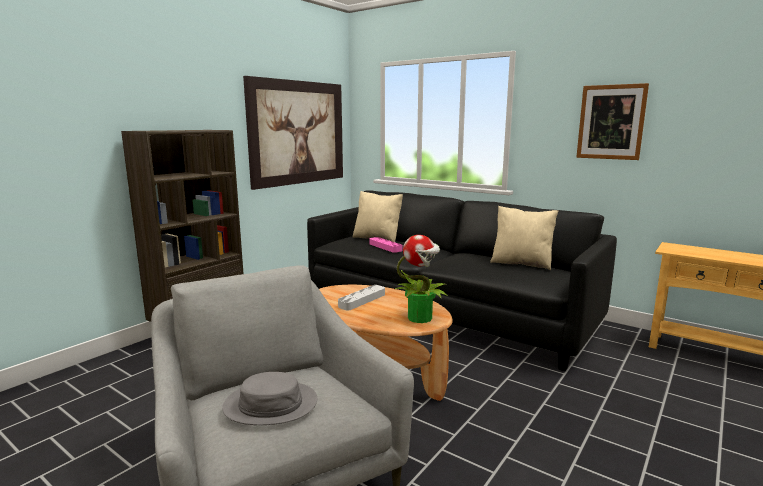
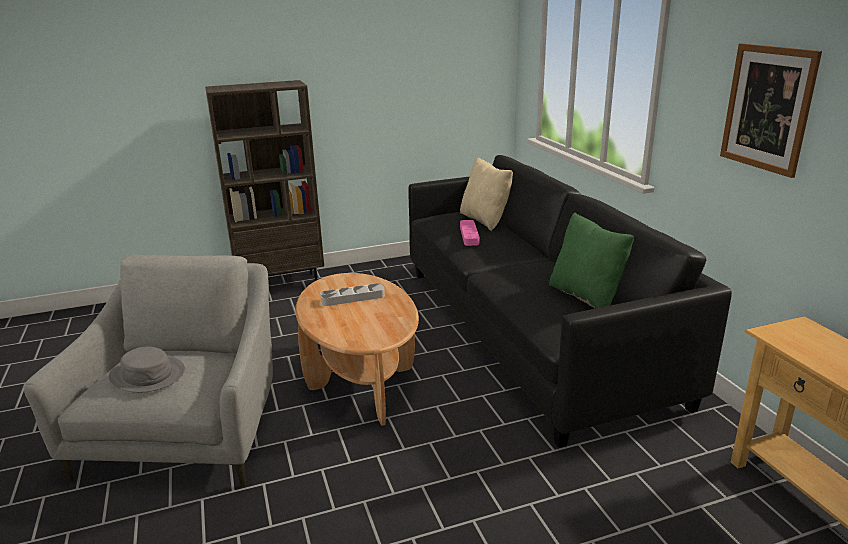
camera: 35 degrees right, 10 degrees up
picture [243,76,343,190] -> none
potted plant [394,235,448,323] -> none
beige pillow [490,206,558,270] -> green pillow [549,212,634,309]

